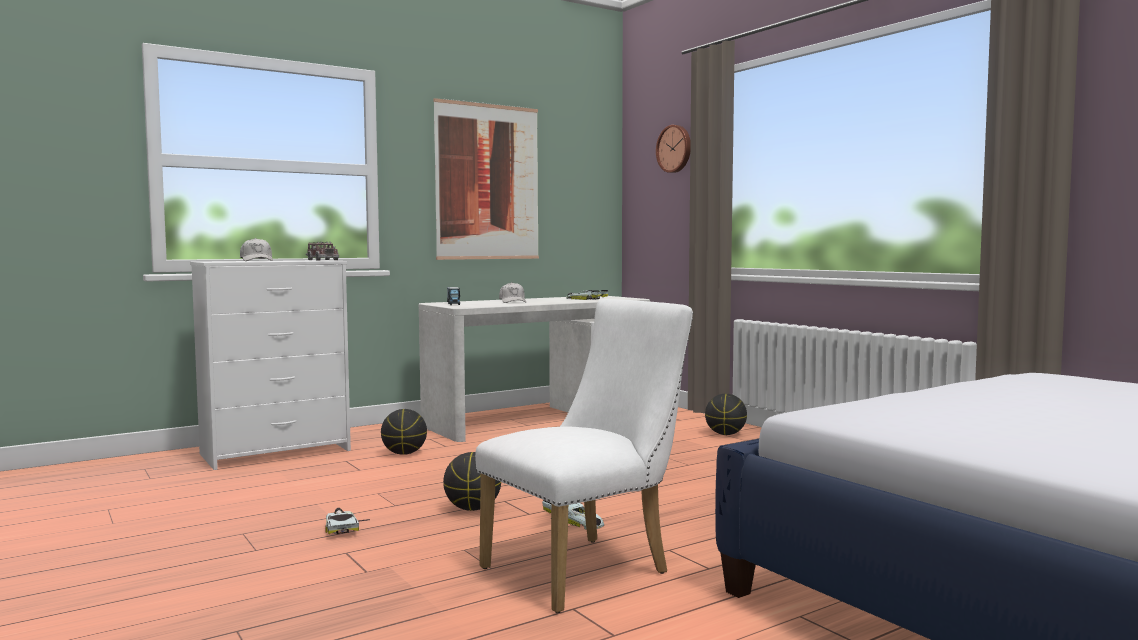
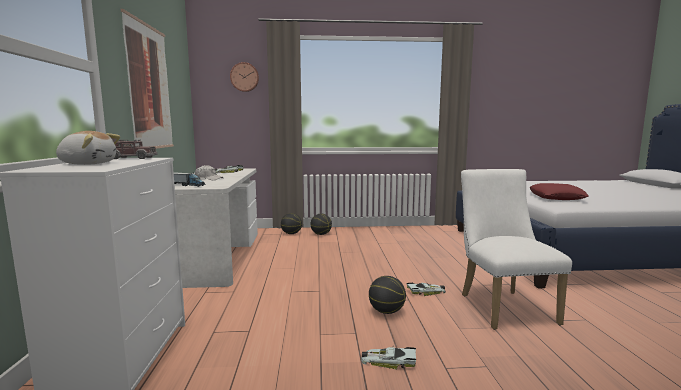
camera: 60 degrees left, 5 degrees up
white cap [240,238,273,261] -> plush toy [56,131,120,165]
basketball [381,409,427,455] -> basketball moved to [281,213,302,234]
none -> red pillow [530,183,589,200]

